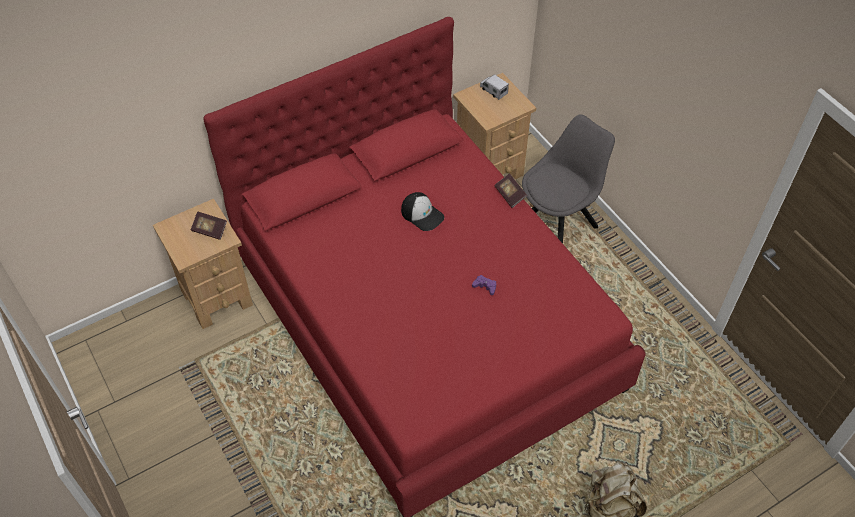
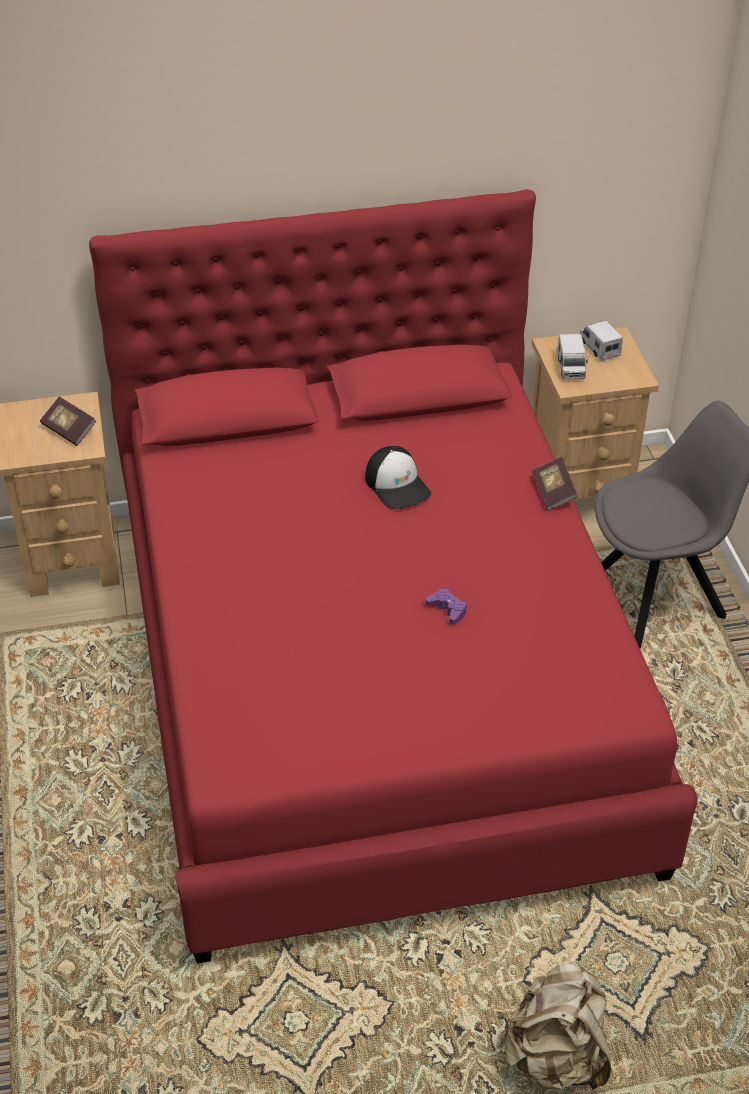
camera: 20 degrees right, 10 degrees down
none -> toy truck [557,334,588,380]

